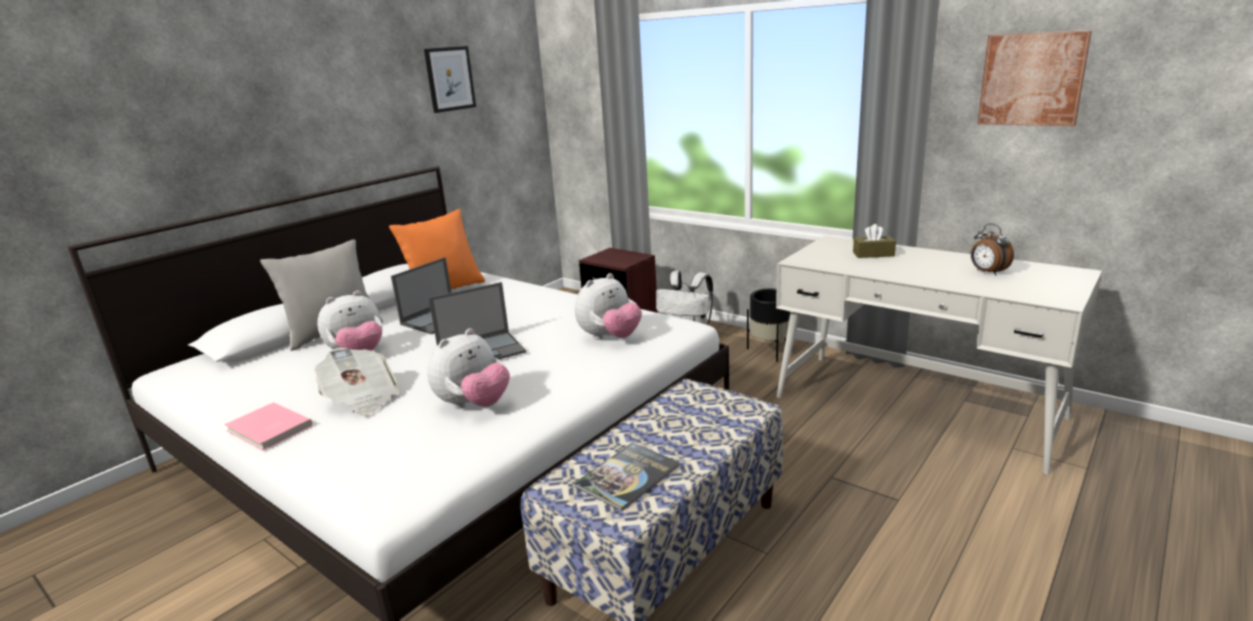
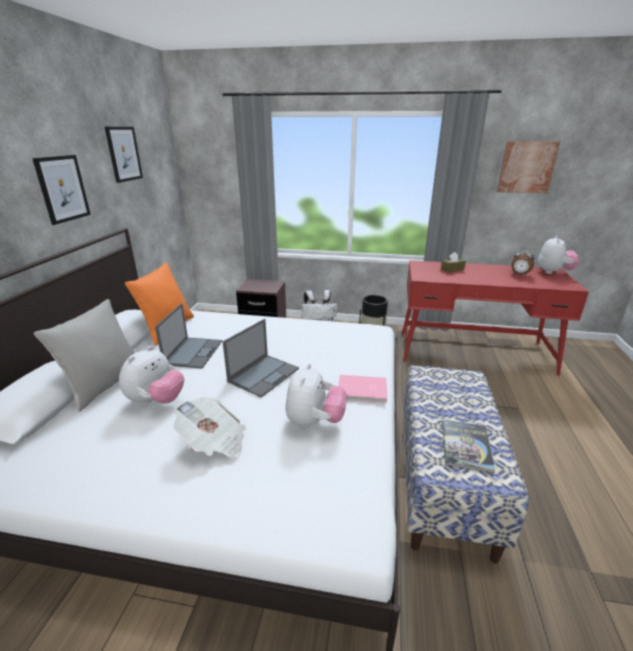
camera: 30 degrees left, 5 degrees up
pink book [224,402,312,450] -> pink book moved to [338,375,388,403]
plush toy [575,273,642,340] -> plush toy moved to [537,236,579,274]
white desk [776,236,1102,474] -> red desk [402,260,589,376]
none -> picture [32,155,91,225]

